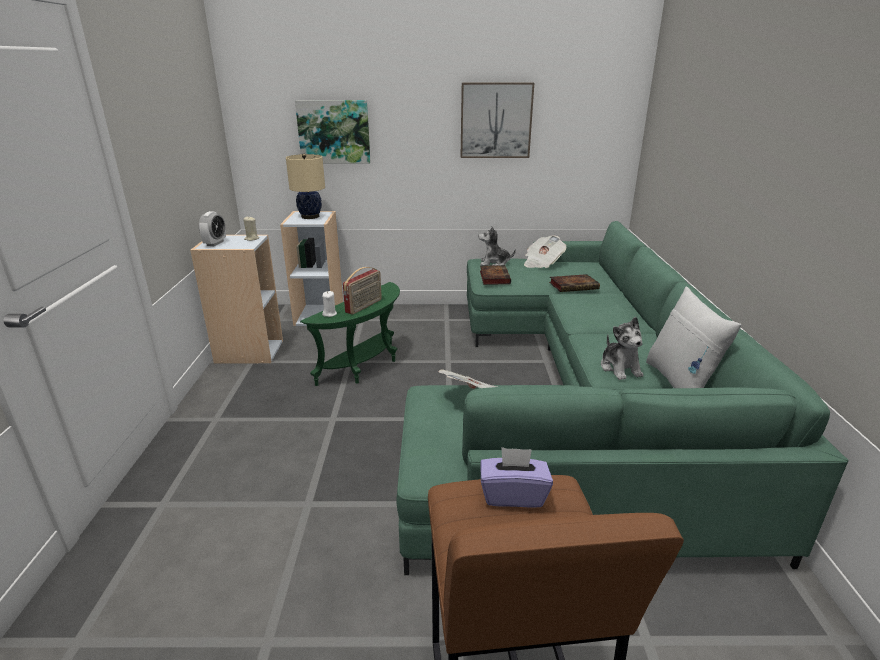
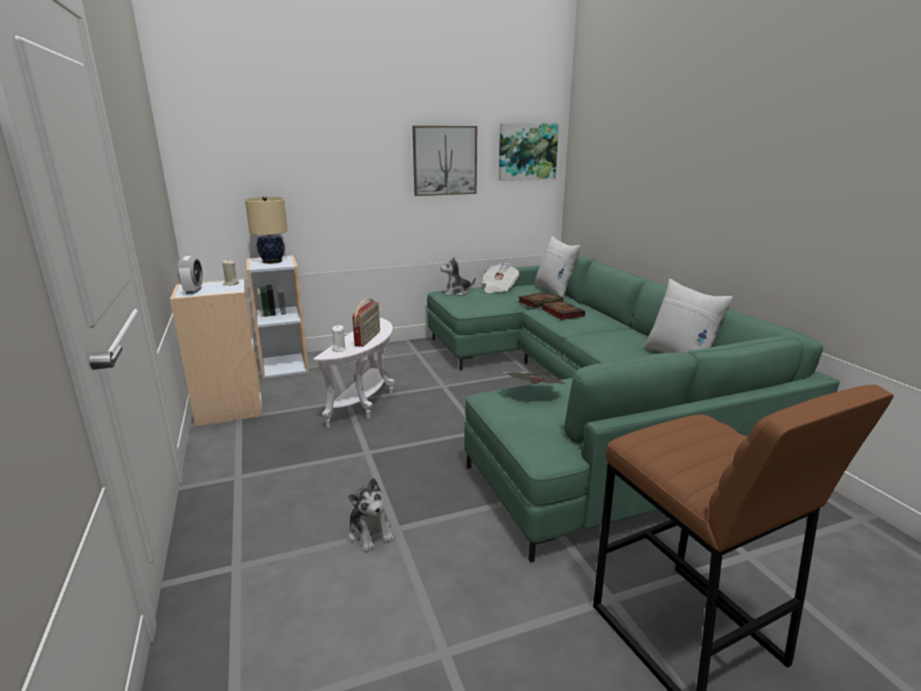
camera: 20 degrees left, 5 degrees down
picture [295,100,371,164] -> picture moved to [499,123,559,181]
green side table [300,282,400,386] -> white side table [313,317,395,428]
book [480,265,511,285] -> book moved to [541,301,585,320]
purple tissue box [481,447,553,508] -> none
plush toy [601,317,643,380] -> plush toy moved to [348,478,394,552]
none -> grey pillow [535,236,581,297]

